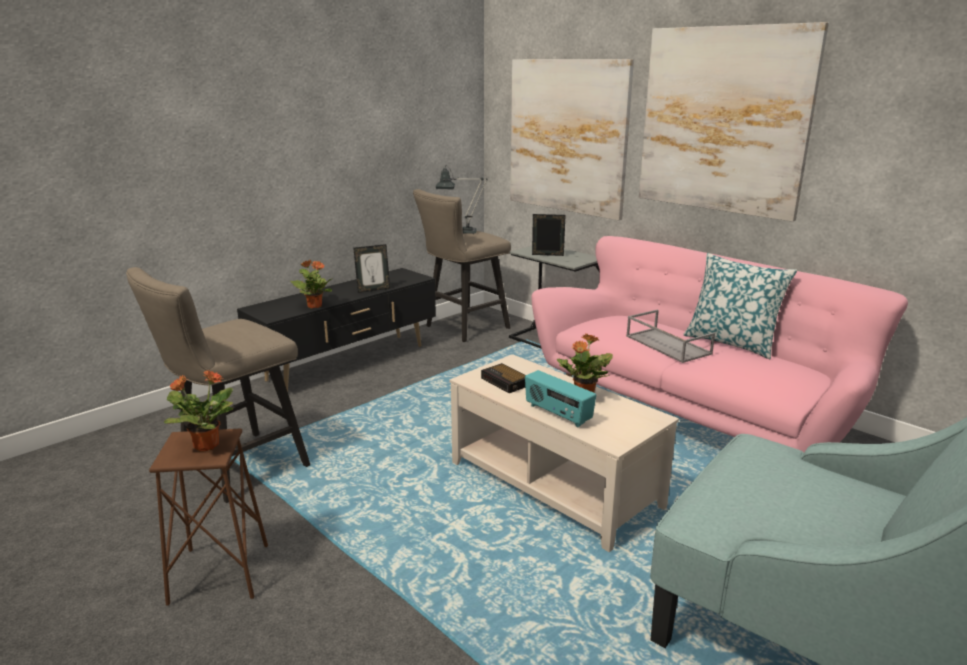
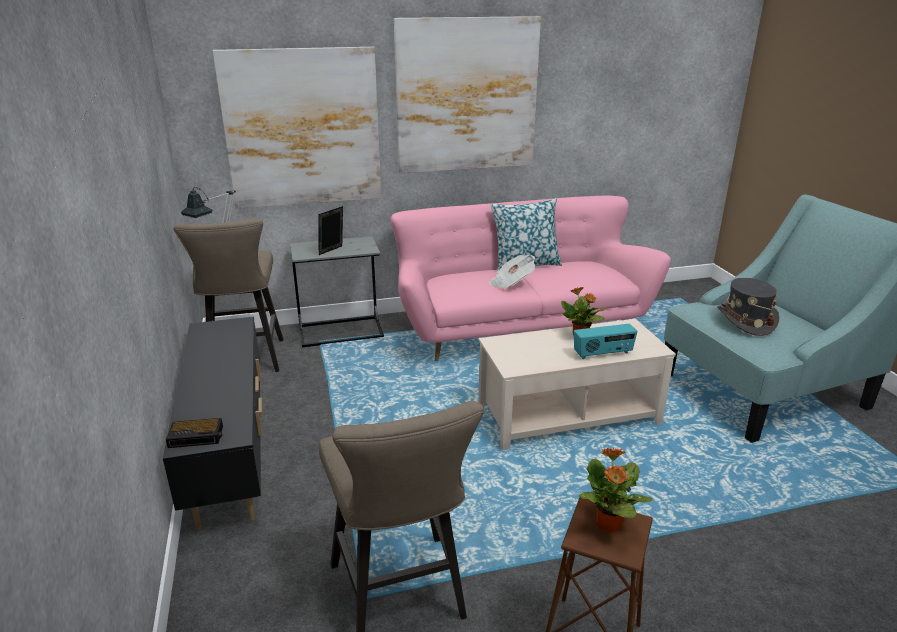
camera: 60 degrees left, 5 degrees up
potted plant [290,260,333,309] -> none
picture frame [353,244,390,293] -> none
alarm clock [481,363,526,393] -> alarm clock moved to [166,418,223,448]
grey tray [626,310,715,363] -> newspaper [488,255,536,289]
none -> grey hat [718,278,779,336]

